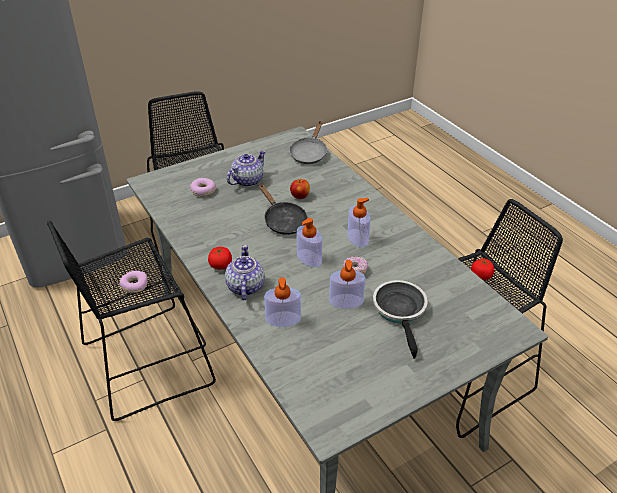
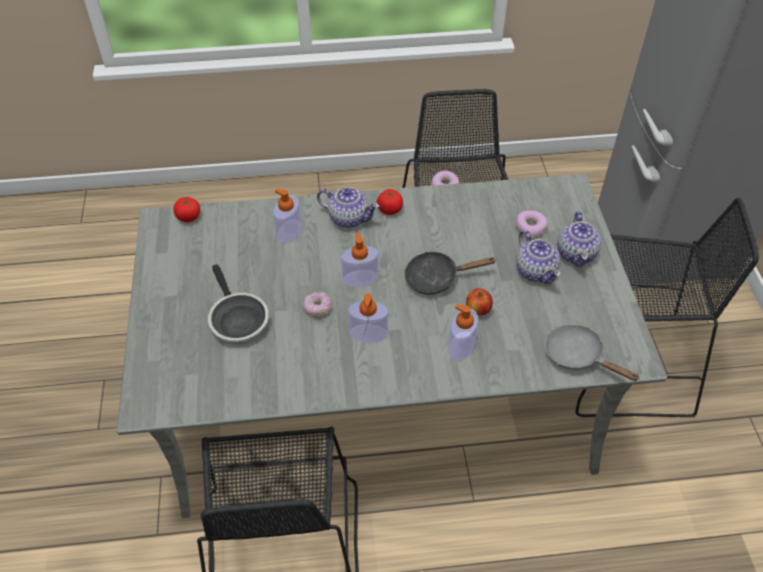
camera: 115 degrees right, 10 degrees up
soap dispenser [329,260,365,309] -> soap dispenser moved to [448,304,478,361]
frying pan [373,280,428,359] -> frying pan turned 45 degrees clockwise [208,264,269,344]
tomato [471,259,494,280] -> tomato moved to [173,197,200,222]
none -> teapot [557,211,601,267]

